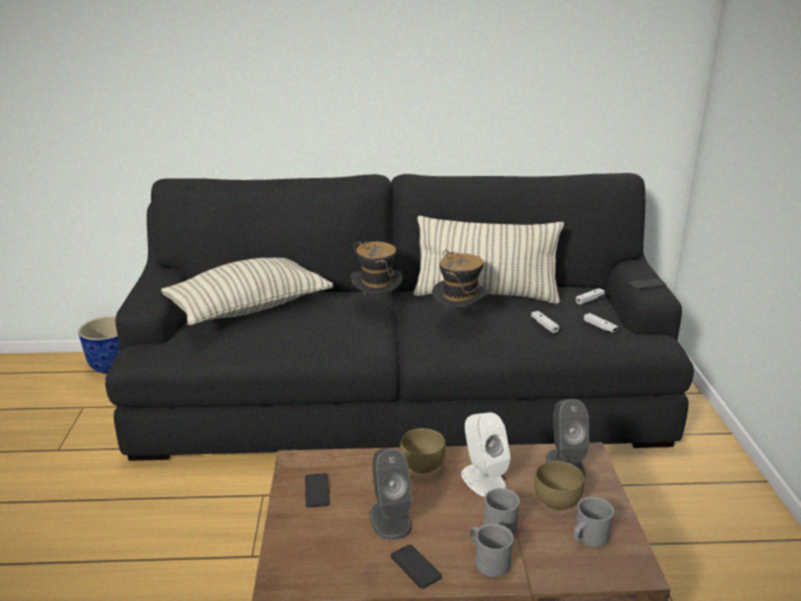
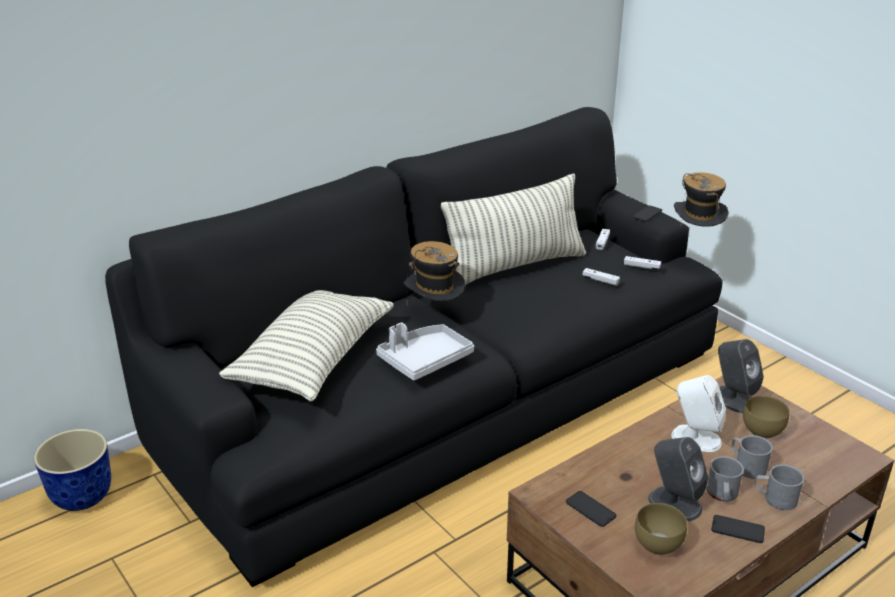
camera: 35 degrees left, 5 degrees up
brown bowl [400,428,446,474] -> brown bowl moved to [635,503,687,555]
hat [432,250,489,309] -> hat moved to [674,172,729,227]
grey mug [573,497,614,547] -> grey mug moved to [707,456,744,502]
none -> grey tray [376,323,474,381]

